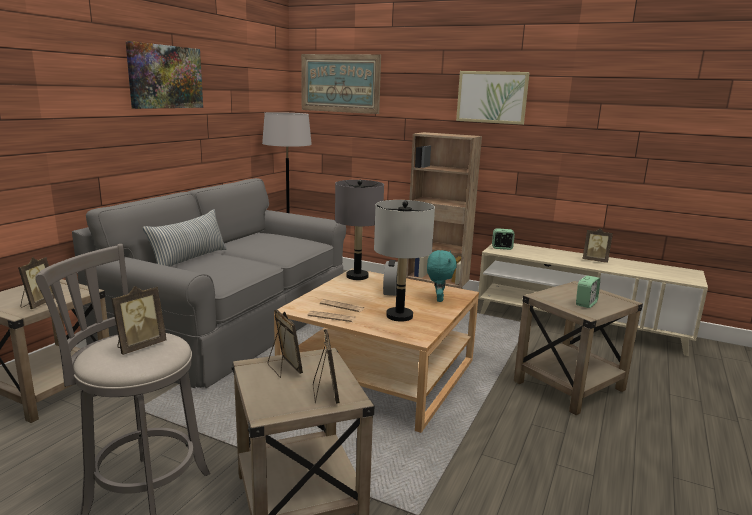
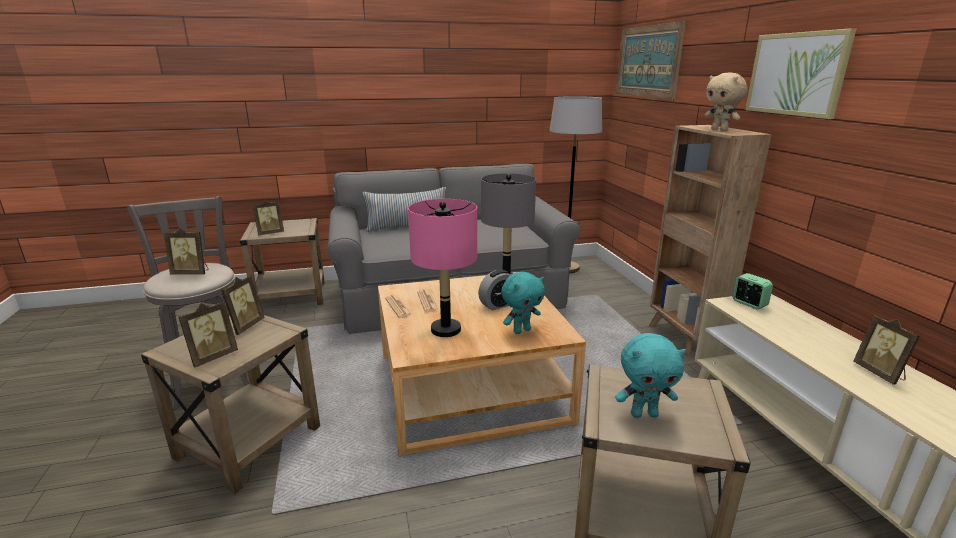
camera: 50 degrees right, 5 degrees up
picture [126,41,203,109] -> none
grey table lamp [374,200,435,322] -> pink table lamp [408,199,477,337]
alarm clock [576,276,600,308] -> turquoise plush toy [615,333,686,418]
none -> beige plush toy [705,73,748,131]

